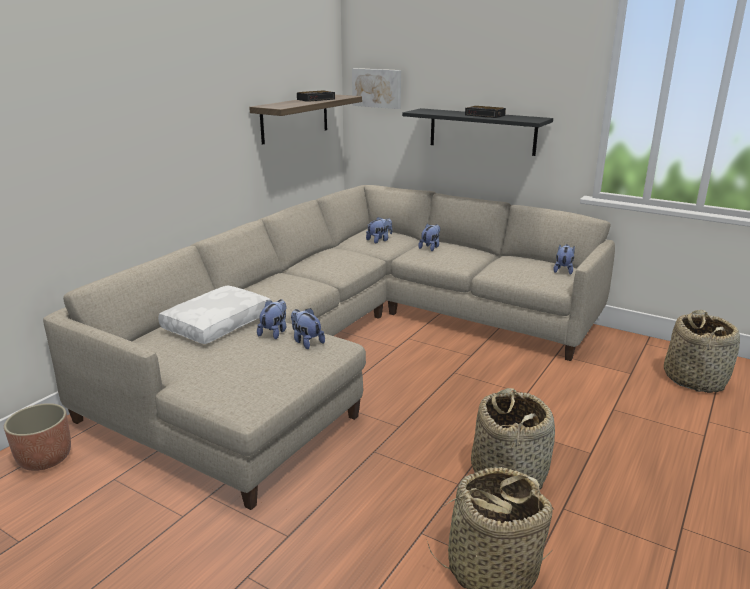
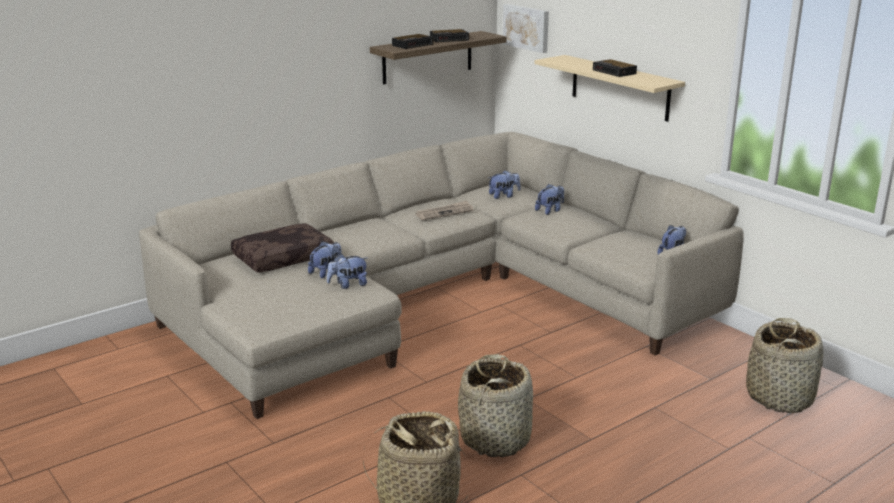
camera: 20 degrees right, 0 degrees up
planter [4,403,71,471] -> none
white pillow [158,285,271,344] -> brown pillow [231,223,334,273]
plush toy [291,308,325,349] -> plush toy turned 90 degrees counterclockwise [327,254,367,289]
black shelf [402,108,553,156] -> beige shelf [534,55,685,122]
none -> alarm clock [392,34,434,49]
none -> newspaper [415,200,473,220]

